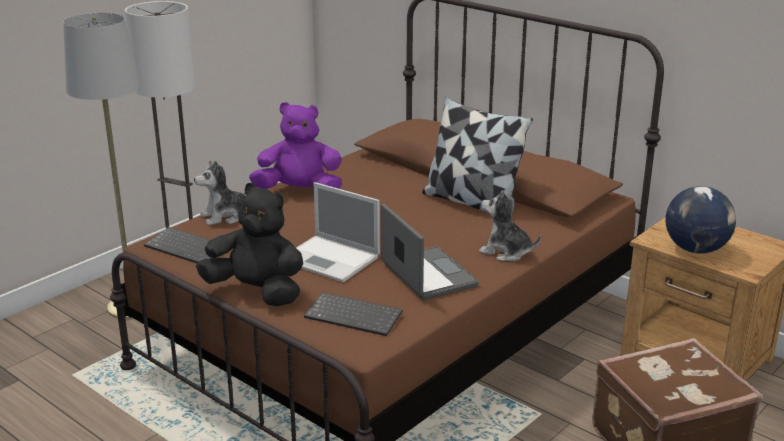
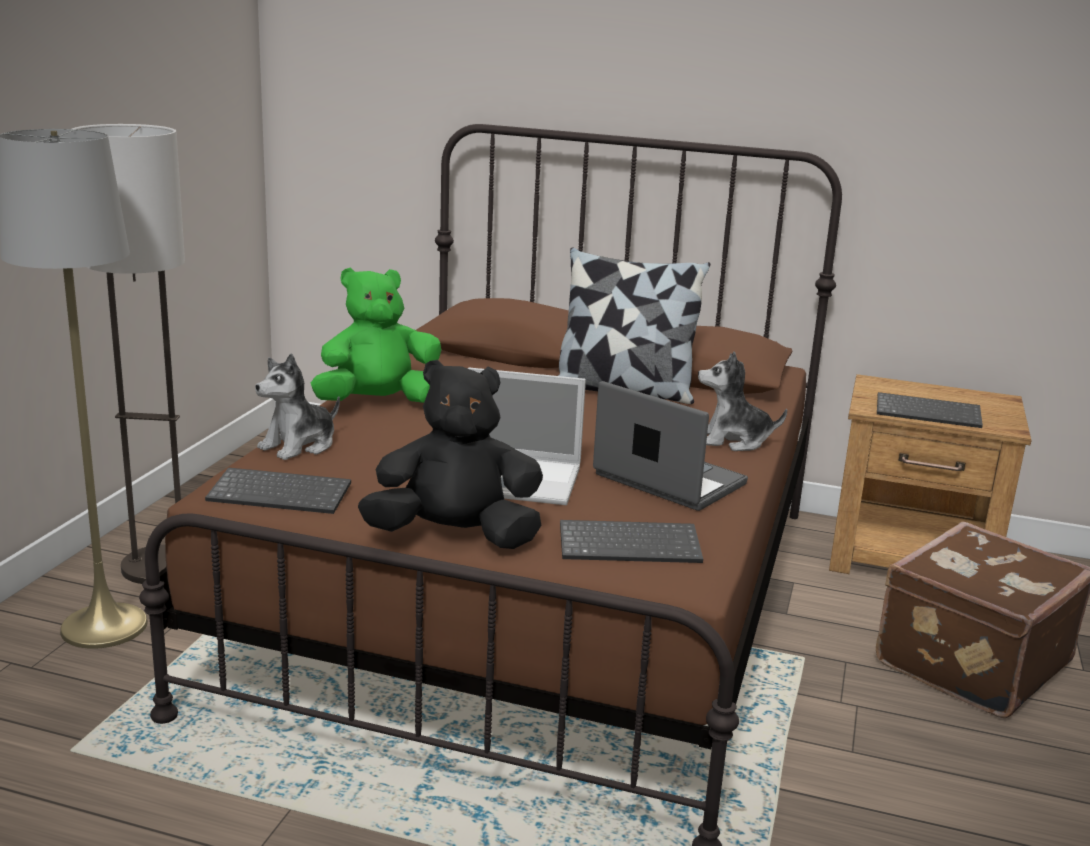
camera: 25 degrees left, 5 degrees down
purple plush toy [249,102,342,191] -> green plush toy [311,268,441,403]
globe [666,186,736,254] -> keyboard [877,392,983,428]

